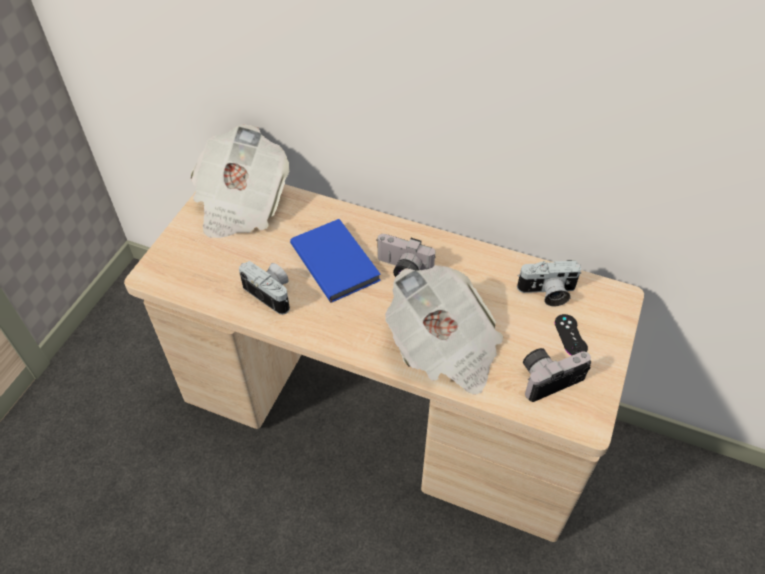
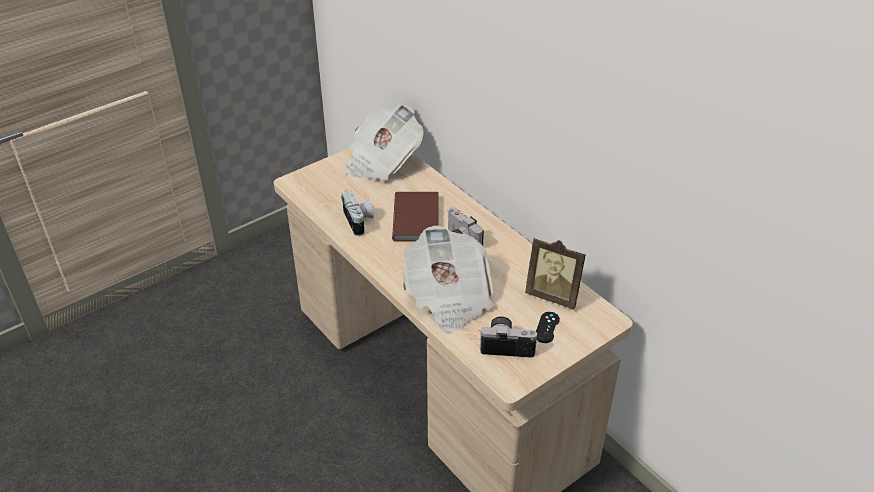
camera: 30 degrees right, 10 degrees down
blue book [290,219,381,303] -> brown book [392,192,439,242]
camera [517,260,581,307] -> picture frame [525,237,586,309]

